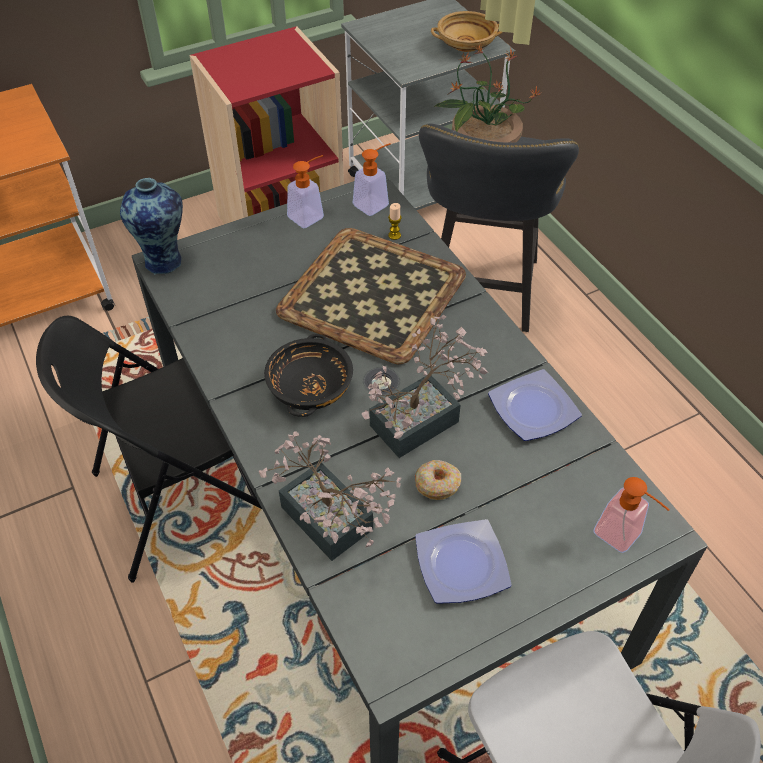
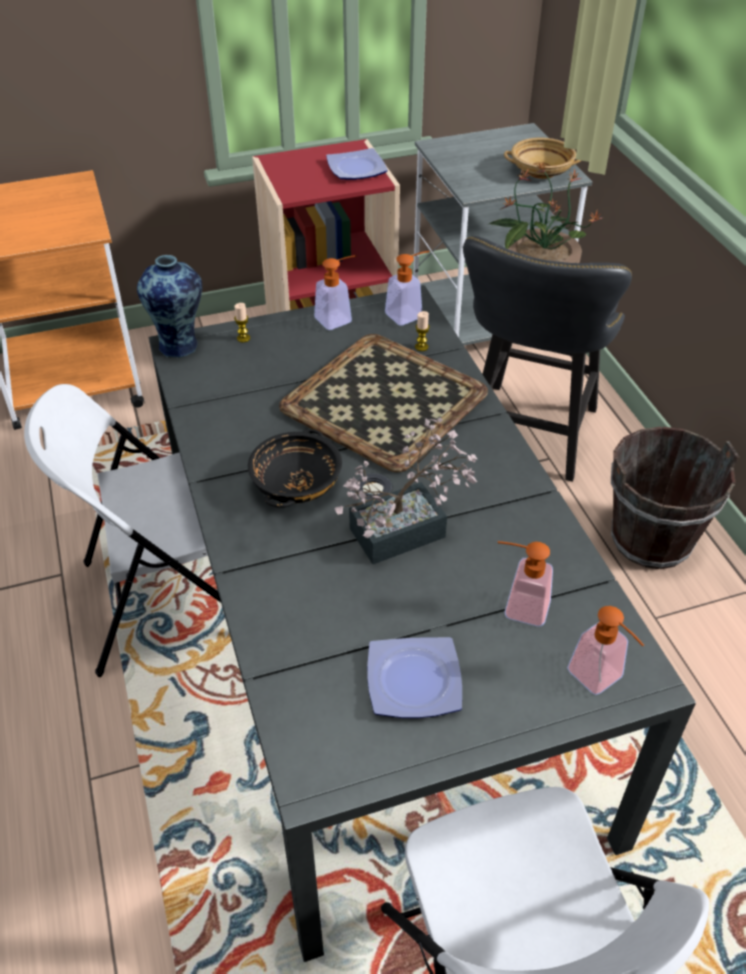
camera: 10 degrees right, 5 degrees down
black chair [36,316,262,583] -> white chair [24,384,221,677]
potted plant [259,431,401,561] -> none
donut [415,460,461,500] -> none
plate [488,369,582,441] -> plate moved to [326,148,388,180]
none -> candle [234,303,250,343]
none -> soap dispenser [498,541,553,627]
none -> brown bucket [611,427,739,569]

